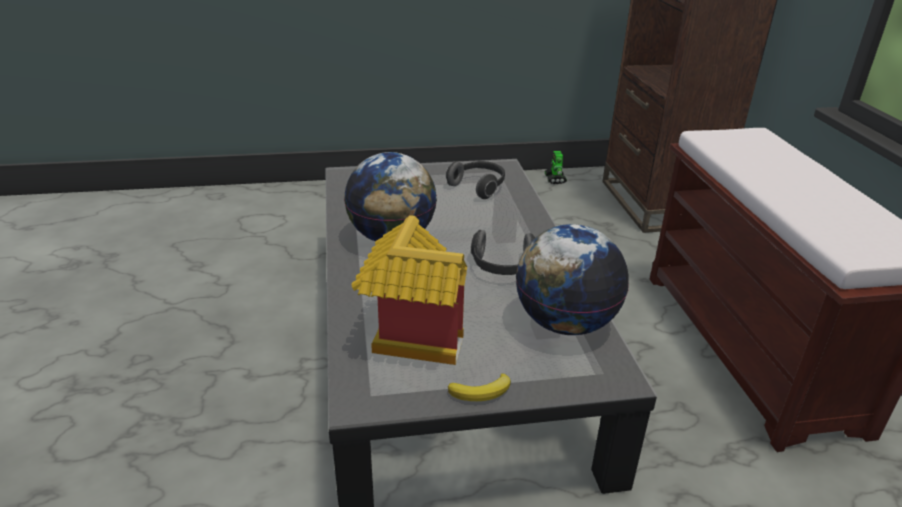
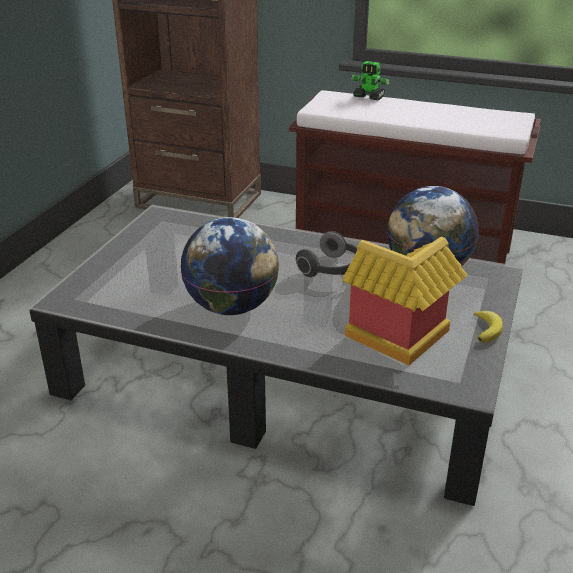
camera: 60 degrees left, 0 degrees up
headphones [446,161,505,199] -> none
toy robot [545,151,567,184] -> toy robot moved to [350,61,391,100]

